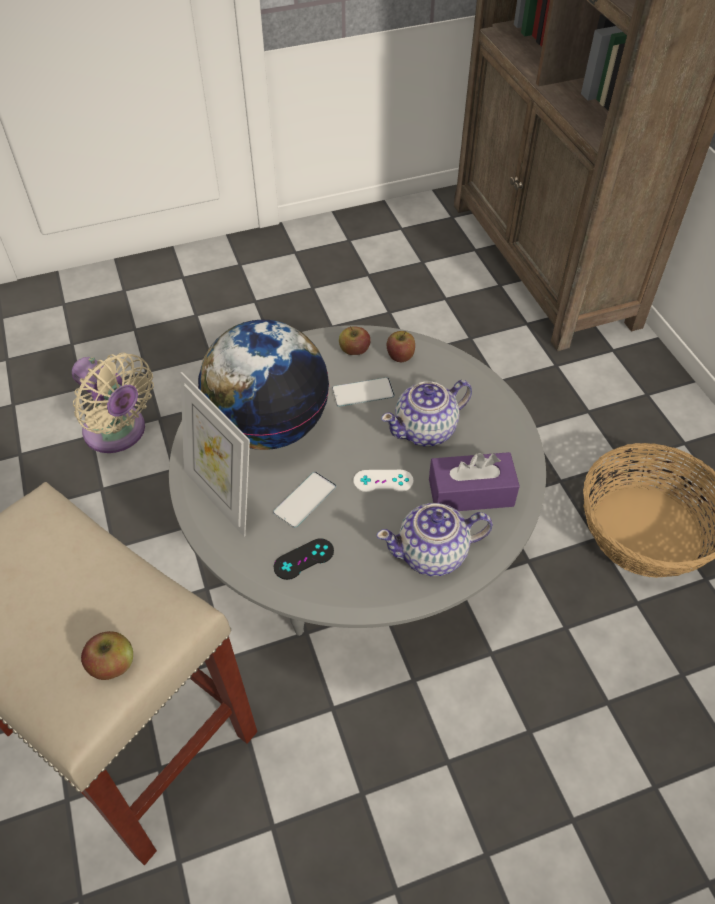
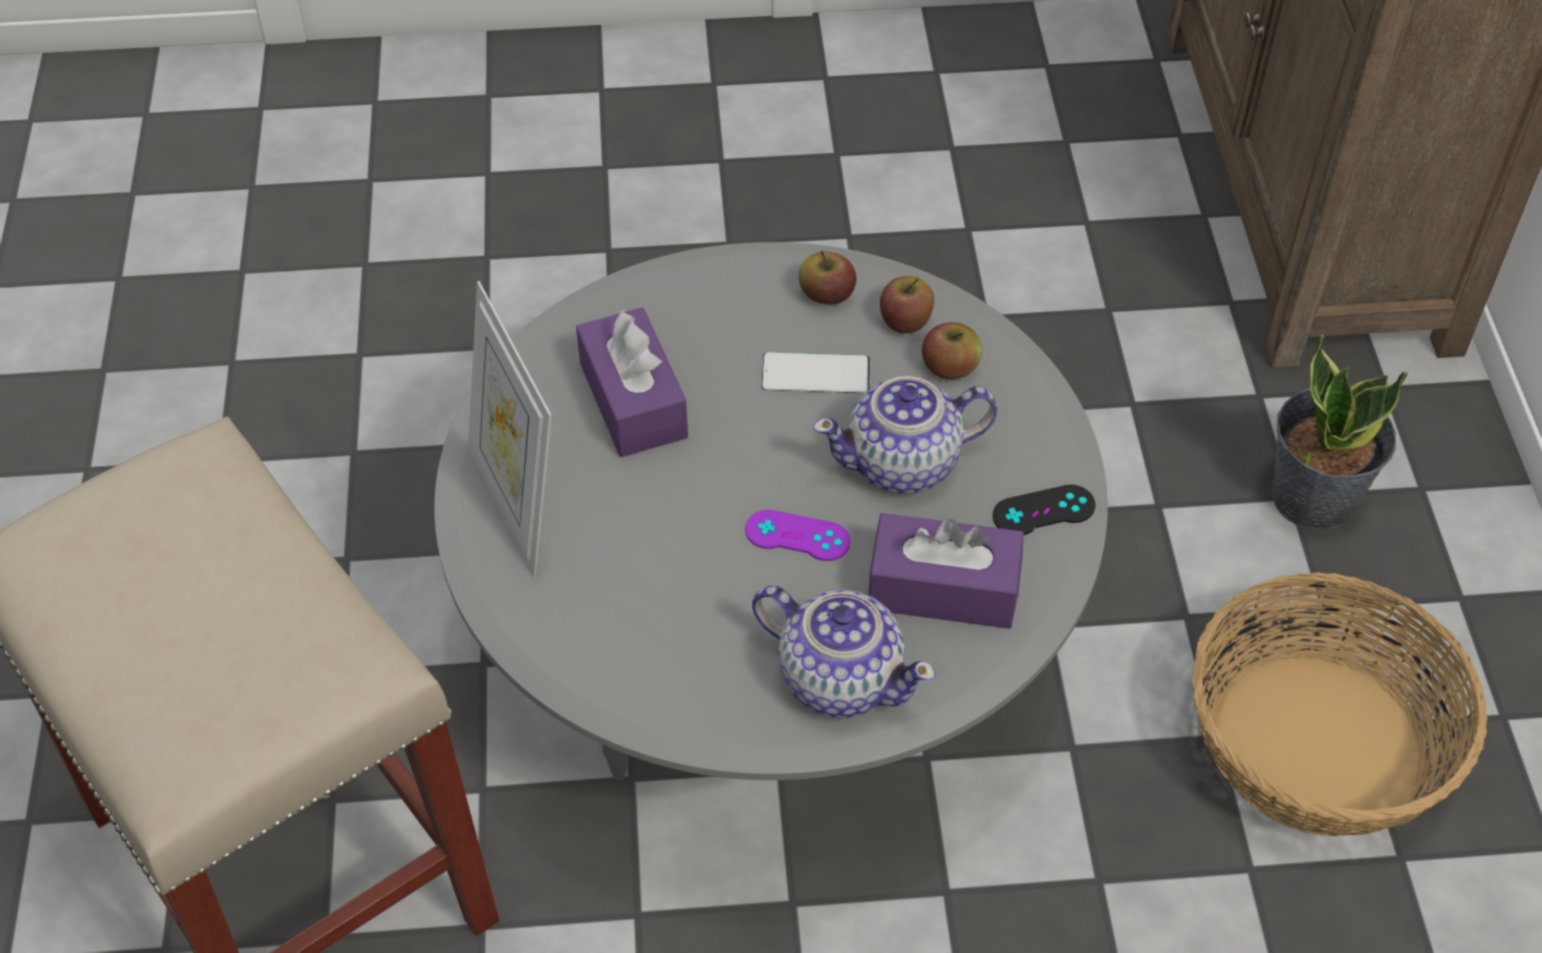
camera: 15 degrees right, 0 degrees up
beige fan [72,353,154,453] -> none
apple [81,631,133,680] -> apple moved to [922,322,982,379]
globe [198,320,329,450] -> purple tissue box [576,308,688,457]
phone [273,472,336,528] -> none
black game controller [274,538,334,580] -> black game controller moved to [993,485,1095,535]
white game controller [353,470,414,492] -> purple game controller [745,510,851,561]
teapot [376,503,493,576] -> teapot turned 150 degrees counterclockwise [752,586,936,718]
none -> potted plant [1272,334,1408,531]

